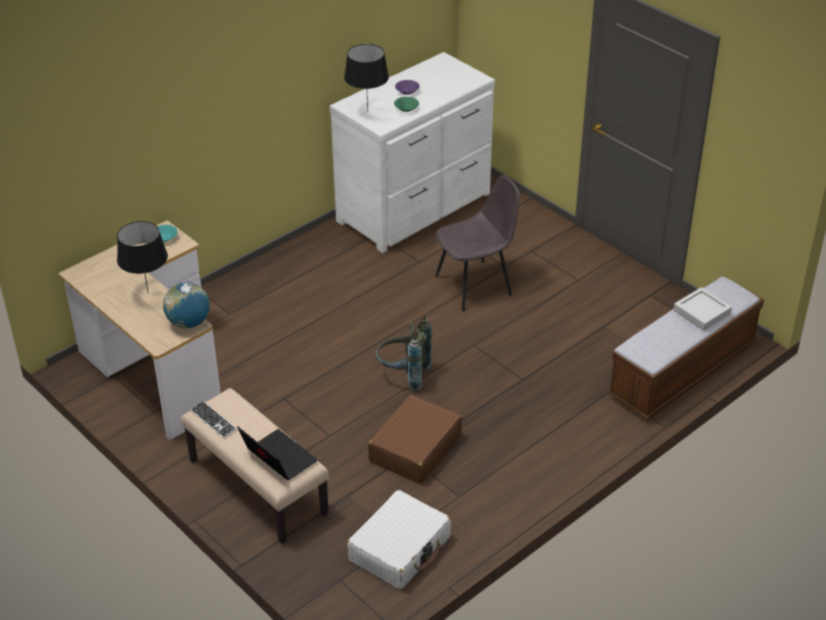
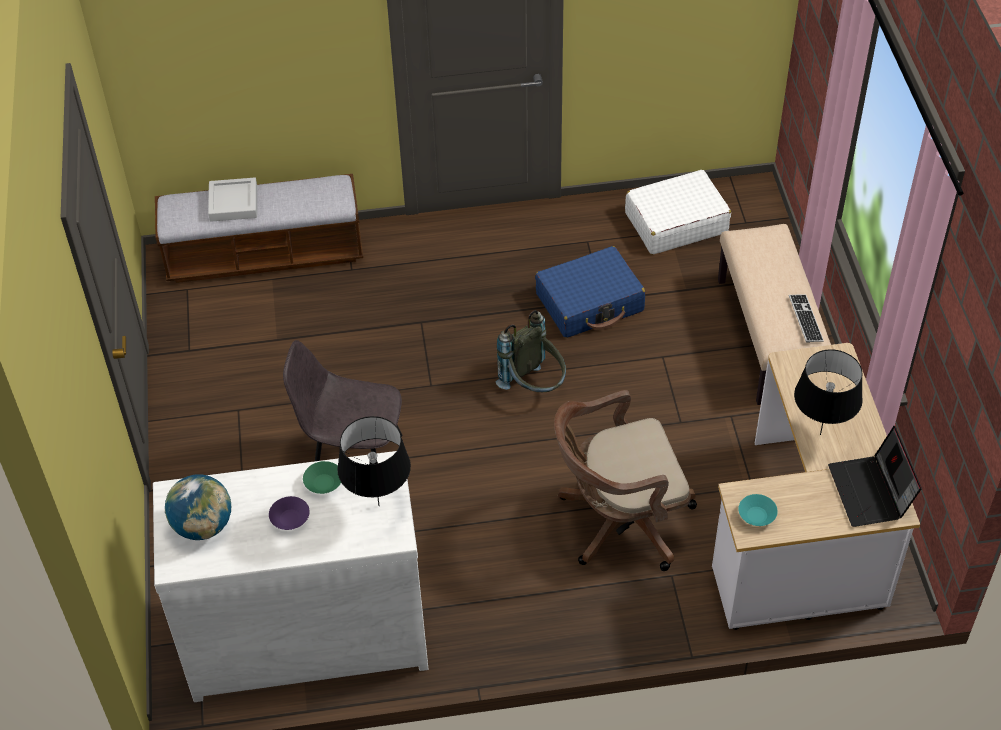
camera: 145 degrees left, 10 degrees up
globe [163,282,210,328] -> globe moved to [165,474,231,540]
laptop [237,427,318,480] -> laptop moved to [828,426,922,527]
brown suitcase [368,395,462,484] -> blue suitcase [535,246,645,338]
none -> brown office chair [554,390,697,571]

